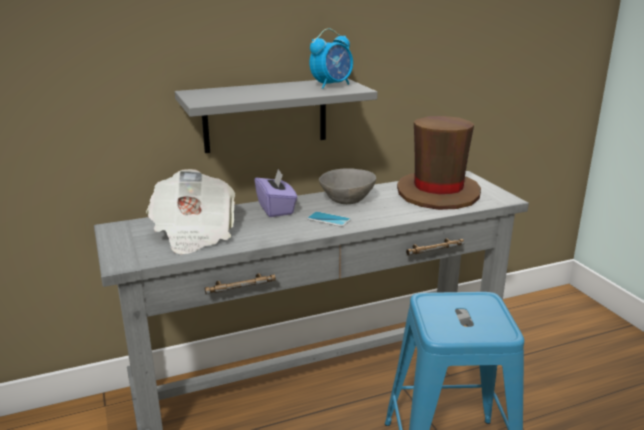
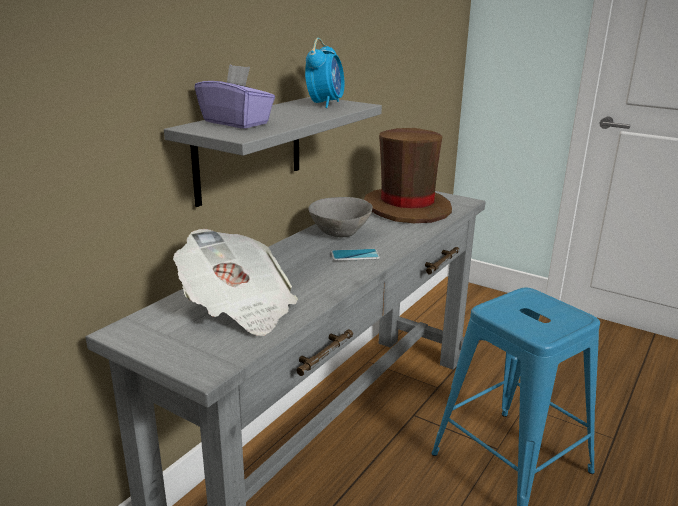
camera: 35 degrees left, 0 degrees up
purple tissue box [254,169,298,217] -> purple tissue box moved to [195,64,275,129]

